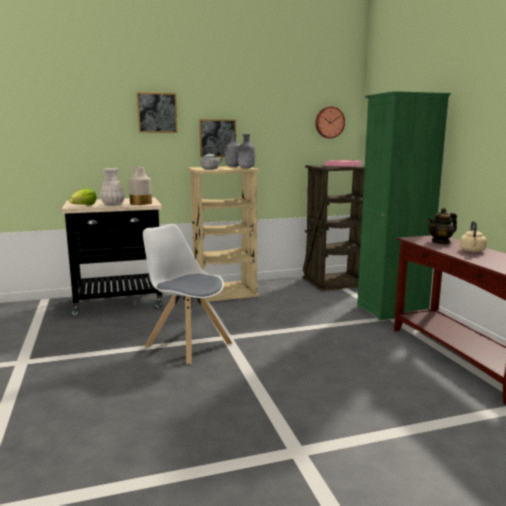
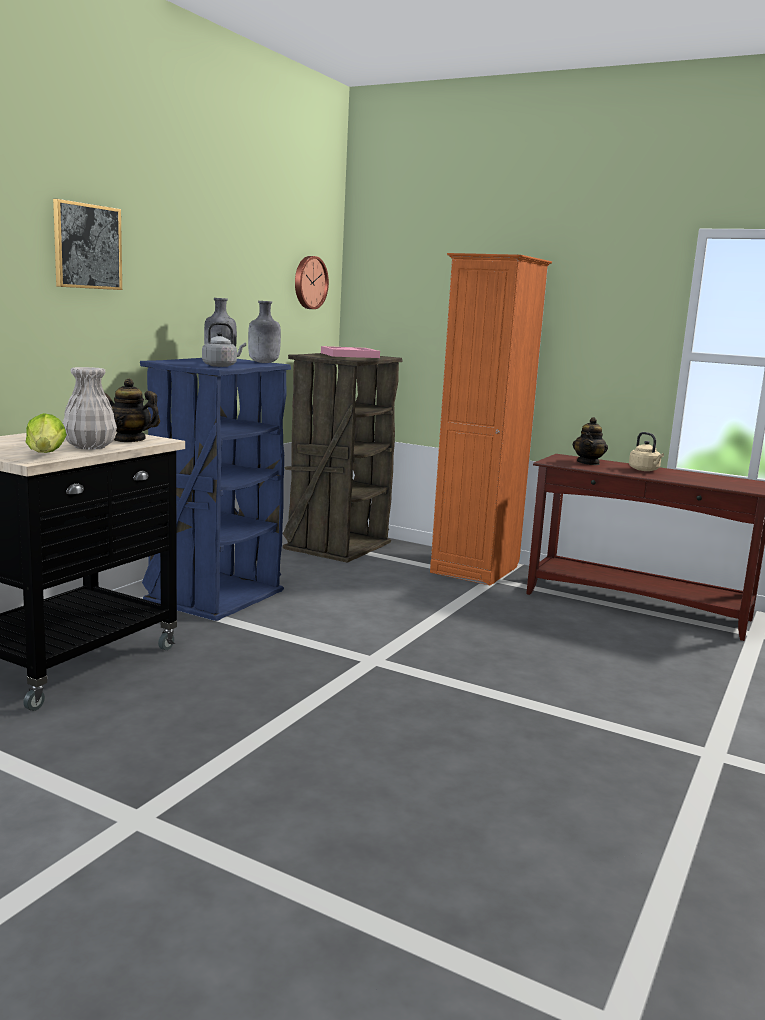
camera: 45 degrees left, 0 degrees up
beige vase [129,167,152,205] -> teapot [104,378,160,442]
chair [143,224,233,364] -> none
beige bookcase [188,166,259,302] -> blue bookcase [140,358,291,621]
picture [199,119,236,157] -> none
green cabinet [357,91,451,320] -> orange cabinet [430,253,552,585]

